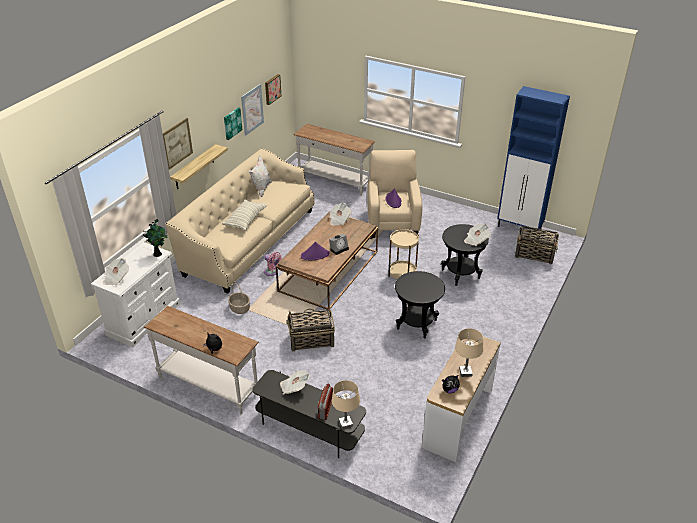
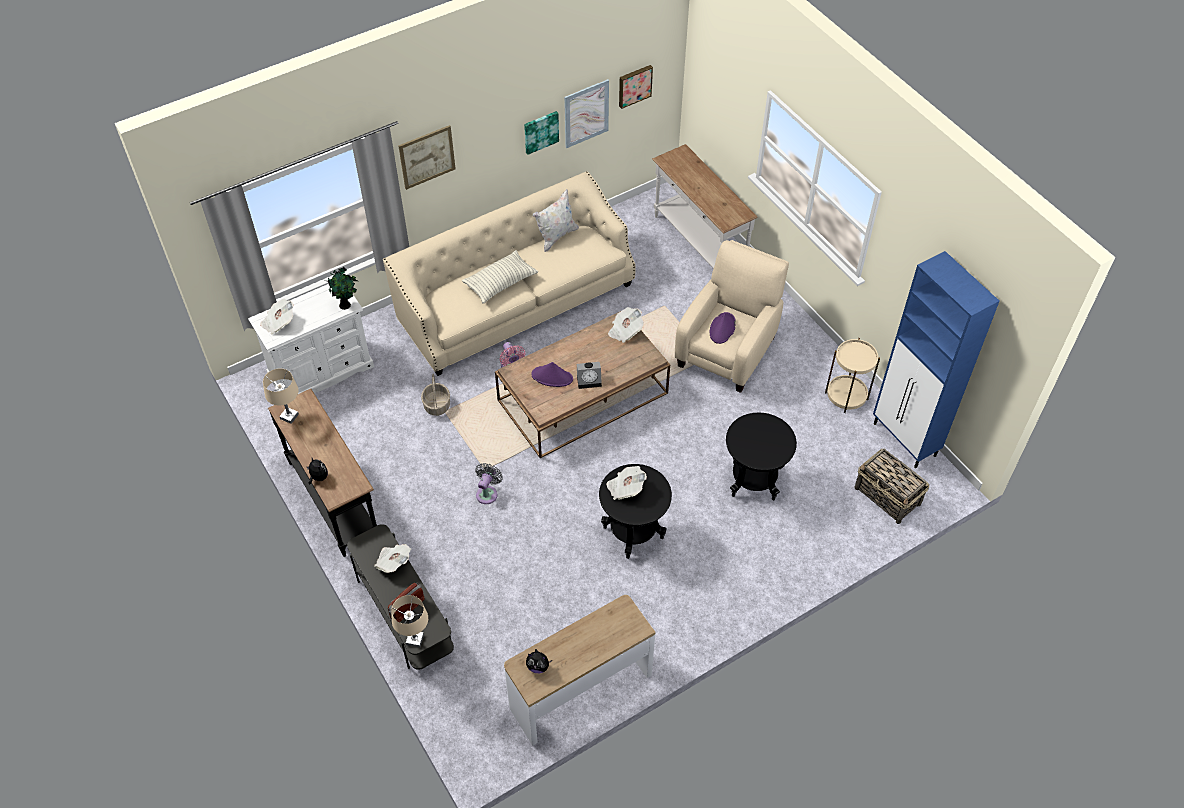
camera: 30 degrees right, 15 degrees up
white console table [144,306,259,414] -> black console table [268,389,377,557]
shelf [170,144,228,189] -> none
basket [287,308,335,352] -> grey fan [475,463,503,504]
beige side table [388,229,419,279] -> beige side table moved to [825,338,880,413]
beige table lamp [455,328,483,377] -> beige table lamp moved to [263,369,299,424]
newspaper [464,224,491,246] -> newspaper moved to [606,466,647,500]

